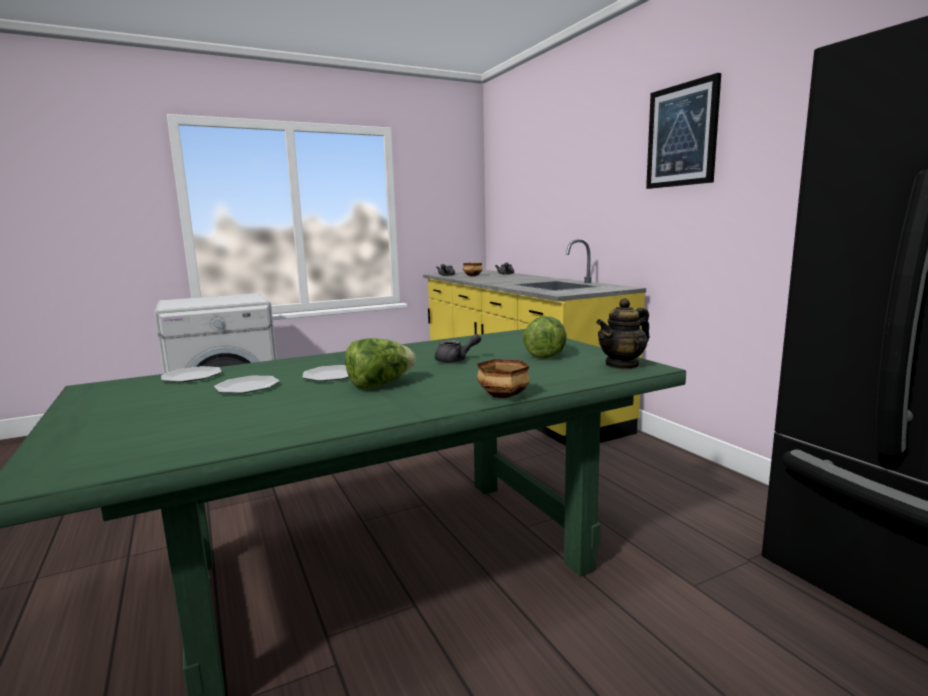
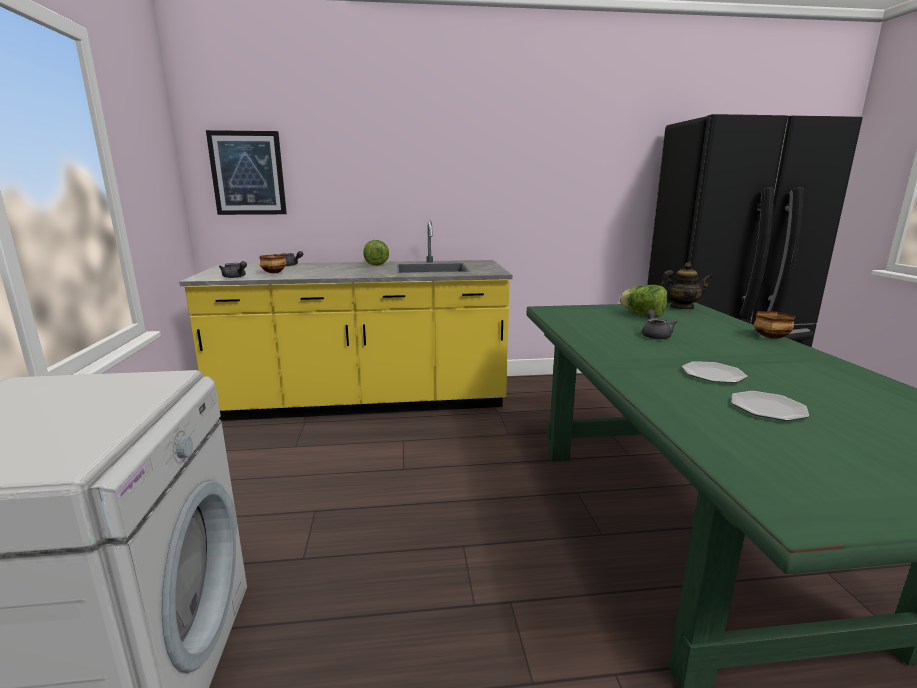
camera: 70 degrees left, 5 degrees up
plate [161,366,222,382] -> none
lettuce [345,338,416,389] -> lettuce moved to [363,240,389,266]
teapot [596,298,650,370] -> teapot turned 75 degrees counterclockwise [661,262,712,309]
picture [646,73,721,189] -> picture moved to [206,130,287,215]

